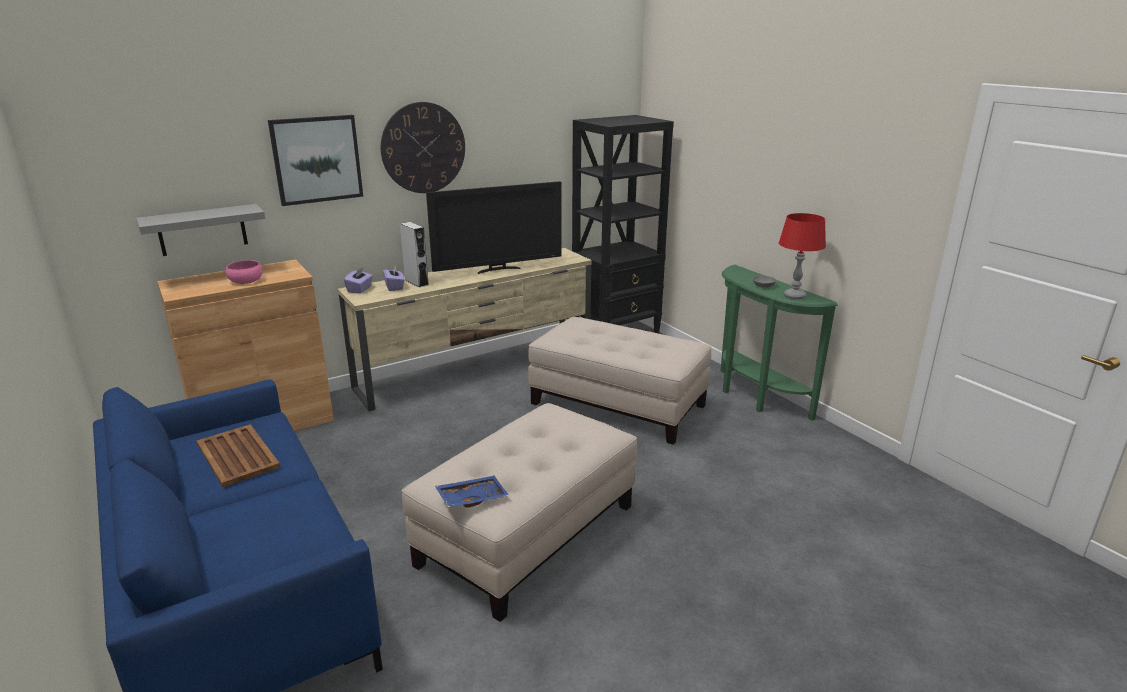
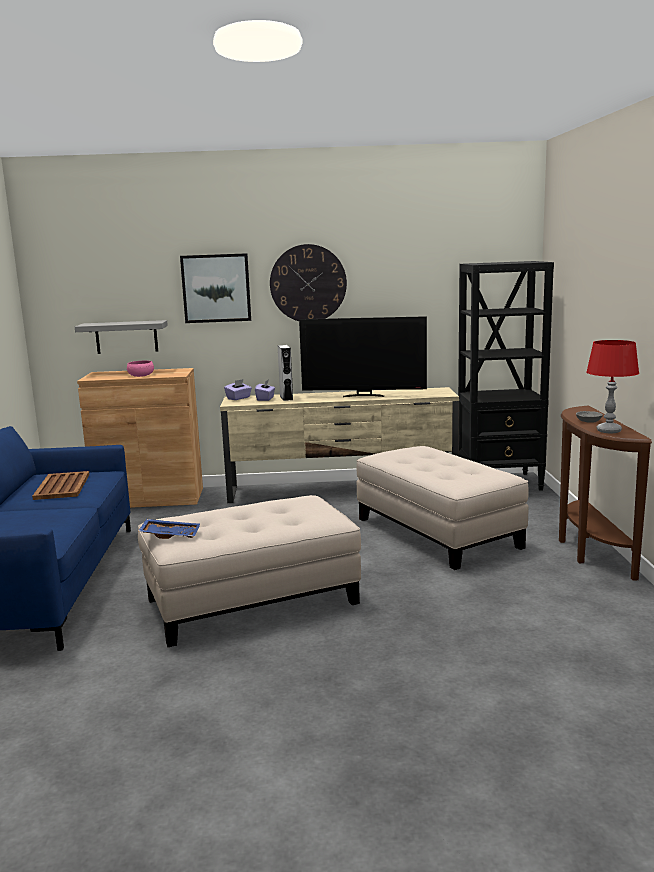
camera: 30 degrees right, 10 degrees down
green console table [721,264,838,420] -> brown console table [559,405,652,581]

